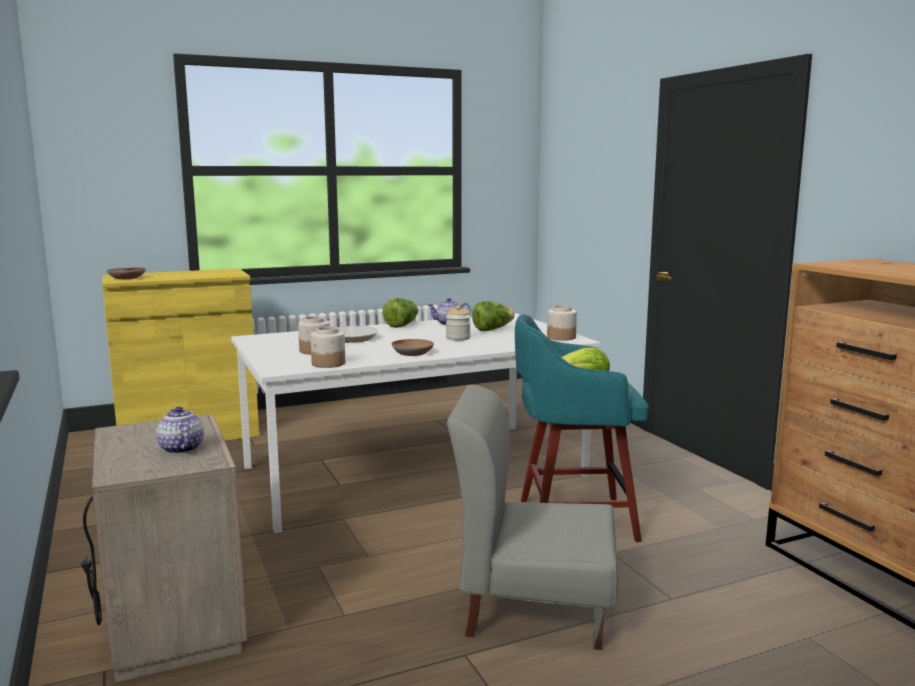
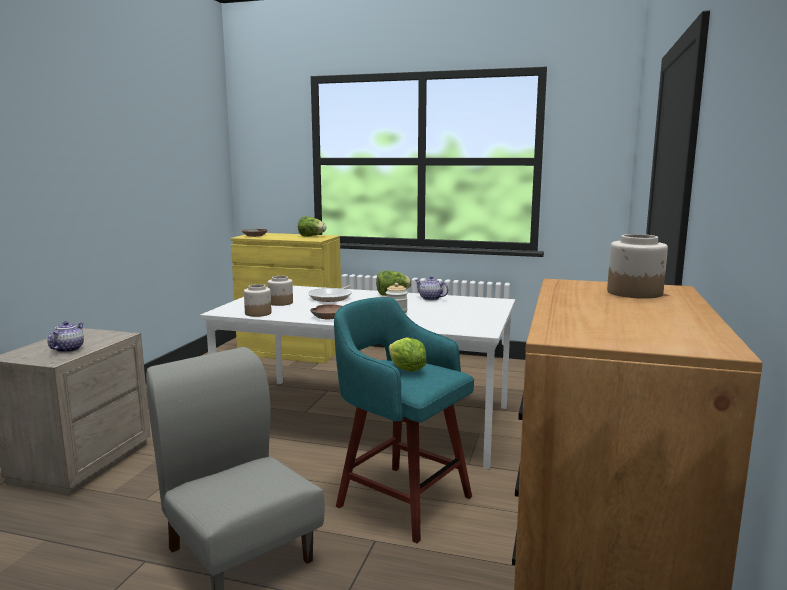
camera: 40 degrees right, 0 degrees up
lettuce [472,301,514,331] -> lettuce moved to [298,217,326,237]
jar [547,305,577,341] -> jar moved to [607,234,668,299]

